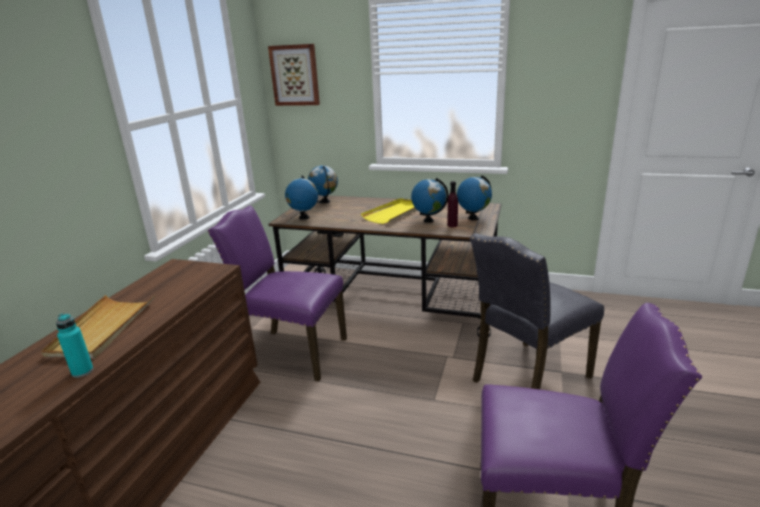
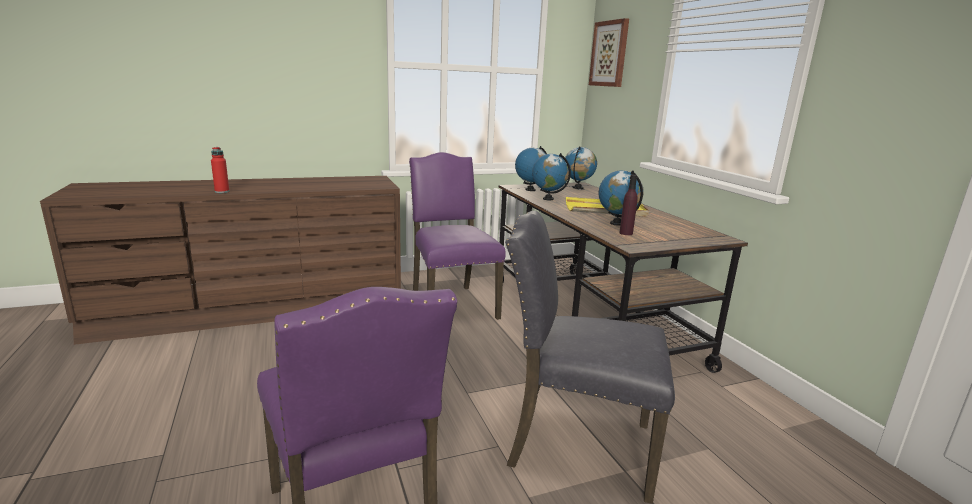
camera: 50 degrees right, 5 degrees down
beige tray [41,295,155,358] -> none
turquoise bottle [56,313,93,378] -> red bottle [211,147,229,193]
globe [457,175,492,221] -> globe moved to [532,153,571,200]

